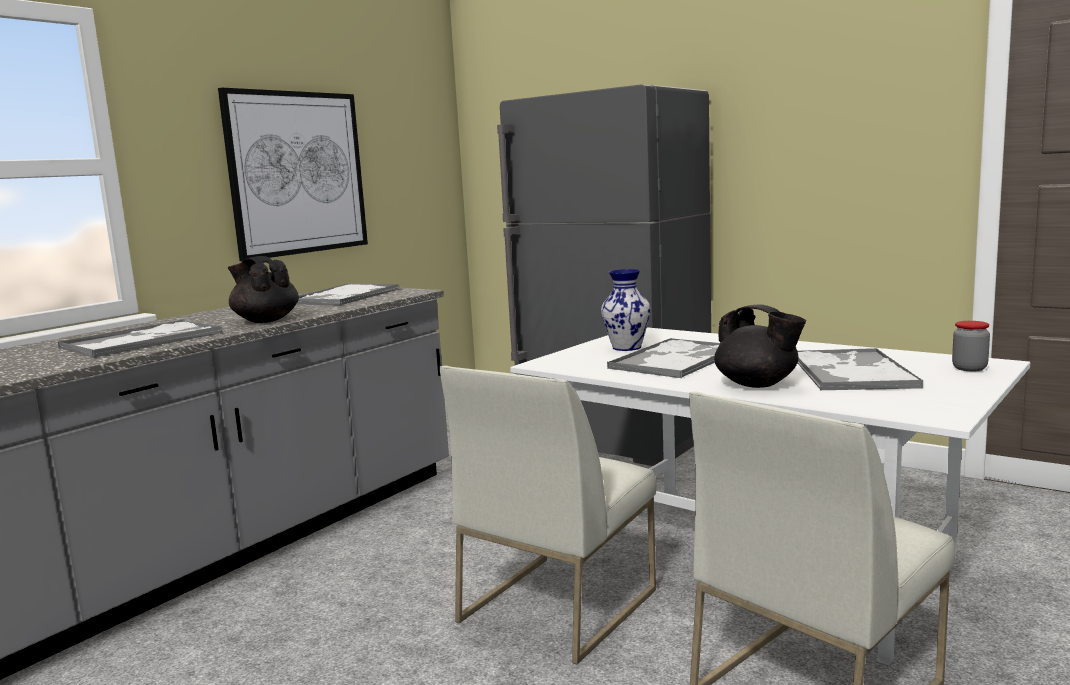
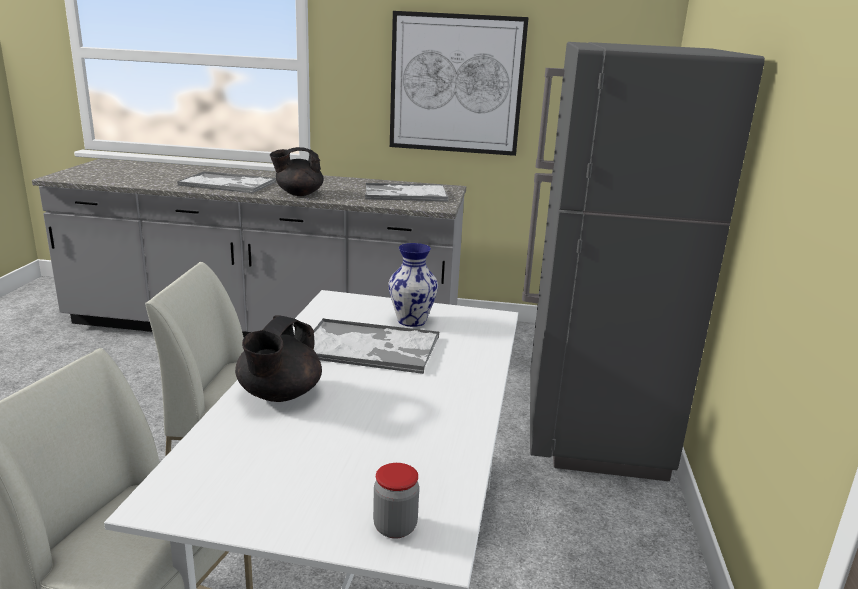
camera: 60 degrees right, 10 degrees up
black teapot [228,256,299,323] -> black teapot turned 120 degrees counterclockwise [270,147,324,196]
tray [798,348,923,391] -> none

